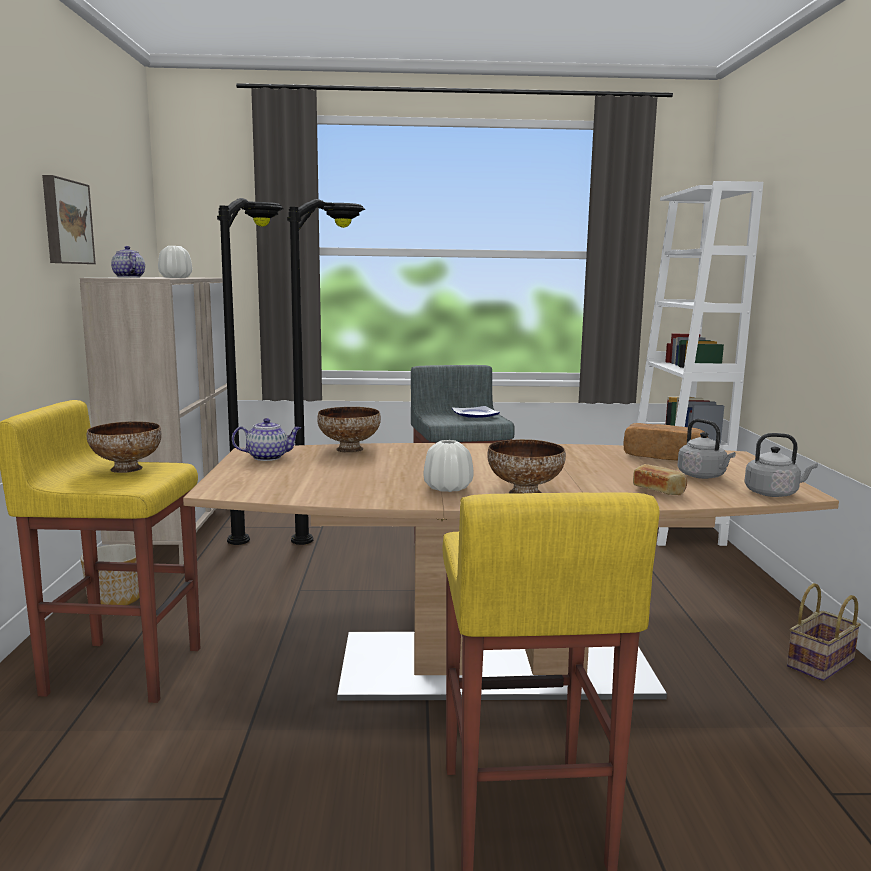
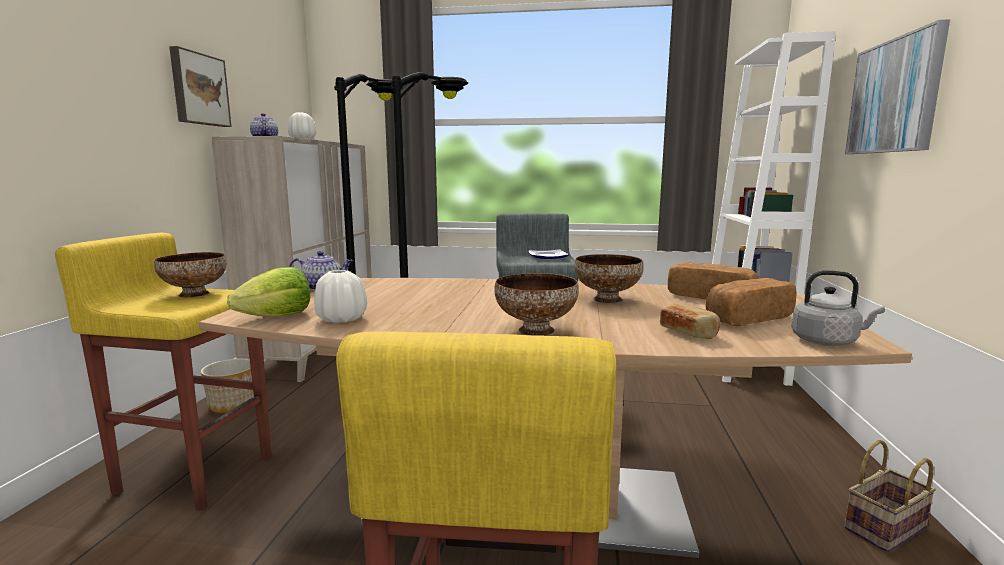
camera: 10 degrees right, 0 degrees up
bowl [317,407,381,453] -> bowl moved to [575,254,644,303]
white vase [424,440,474,492] -> white vase moved to [314,270,367,323]
grey kettle [677,419,736,479] -> bread [706,278,796,326]
none -> lettuce [227,267,310,316]
none -> picture [845,19,950,154]

